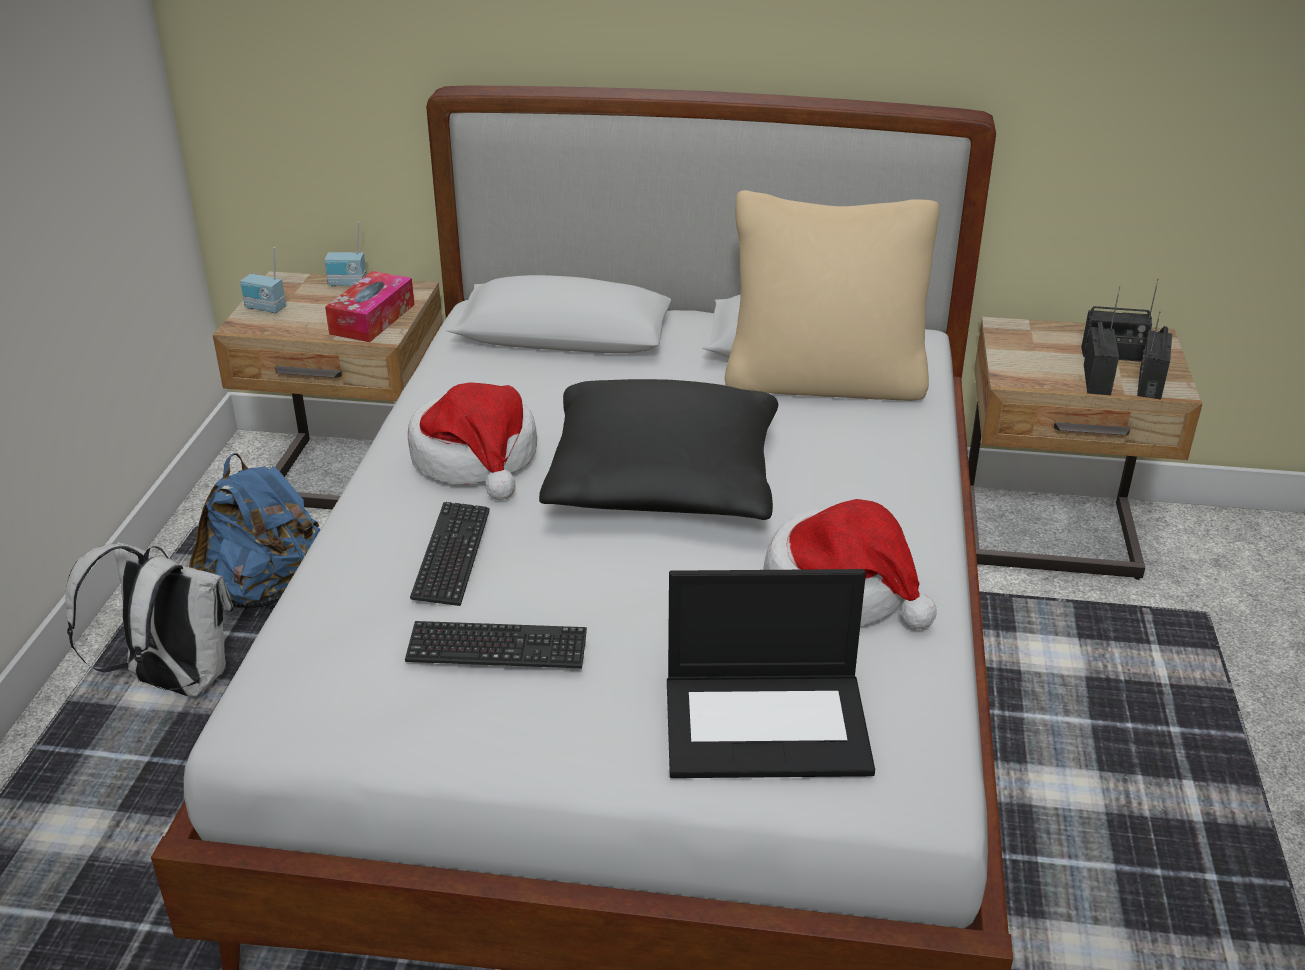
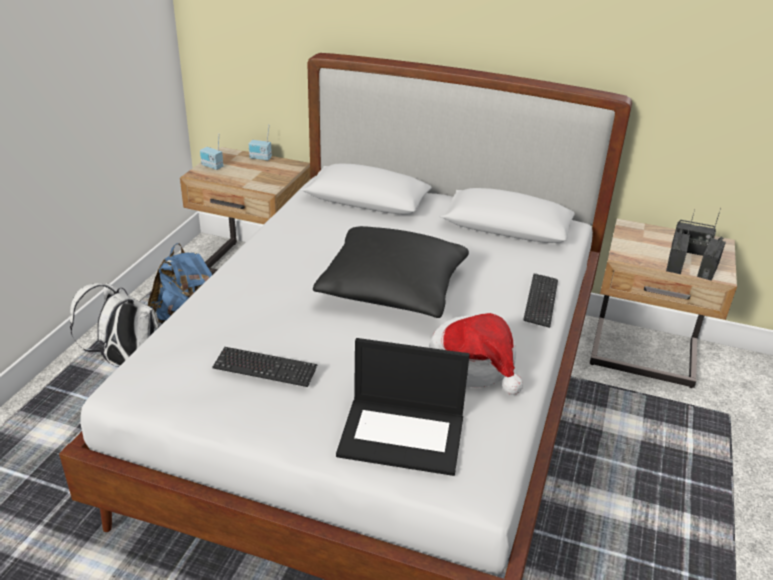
camera: 10 degrees right, 0 degrees up
tissue box [325,271,415,342] -> none
hat [408,382,537,500] -> none
keyboard [410,502,490,606] -> keyboard moved to [523,273,558,328]
beige pillow [725,190,939,401] -> none

